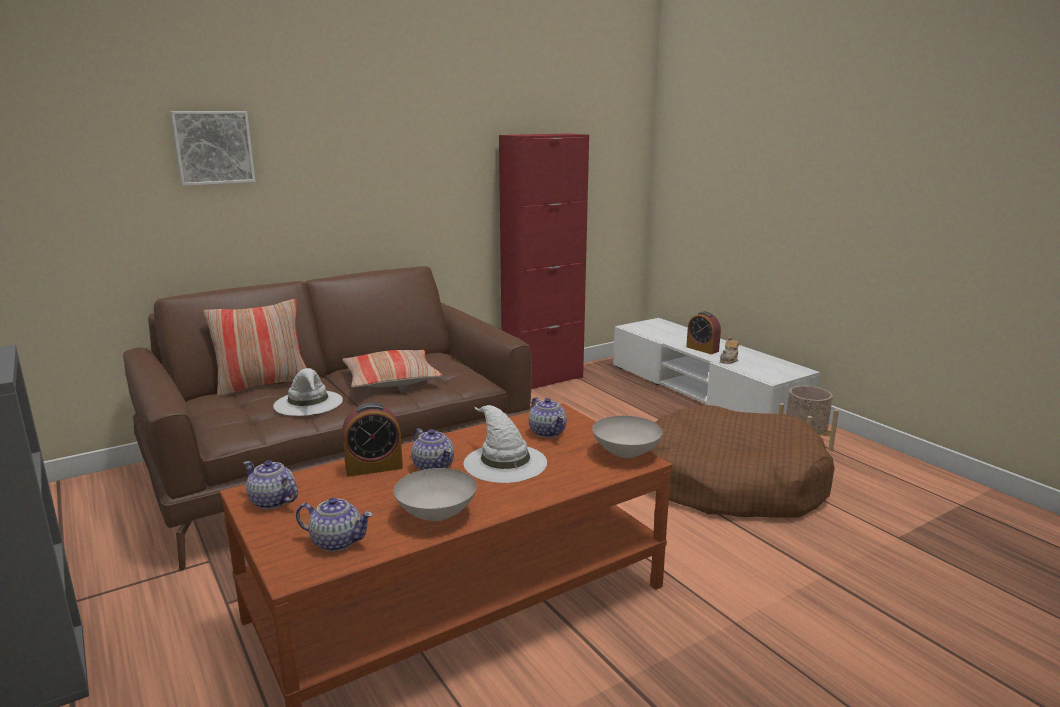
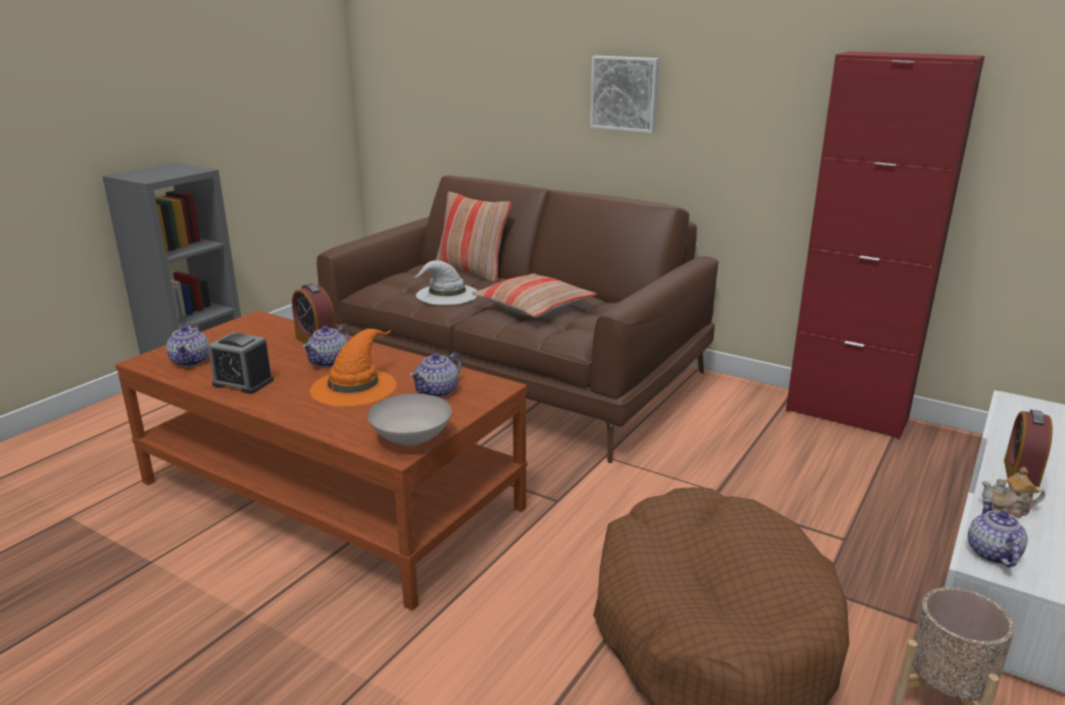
camera: 65 degrees right, 5 degrees up
picture [170,111,256,186] -> picture moved to [590,56,660,133]
teapot [244,460,298,509] -> teapot moved to [968,499,1028,567]
white bowl [394,468,477,521] -> alarm clock [208,332,274,394]
white hat [464,405,547,483] -> orange hat [310,329,397,407]

